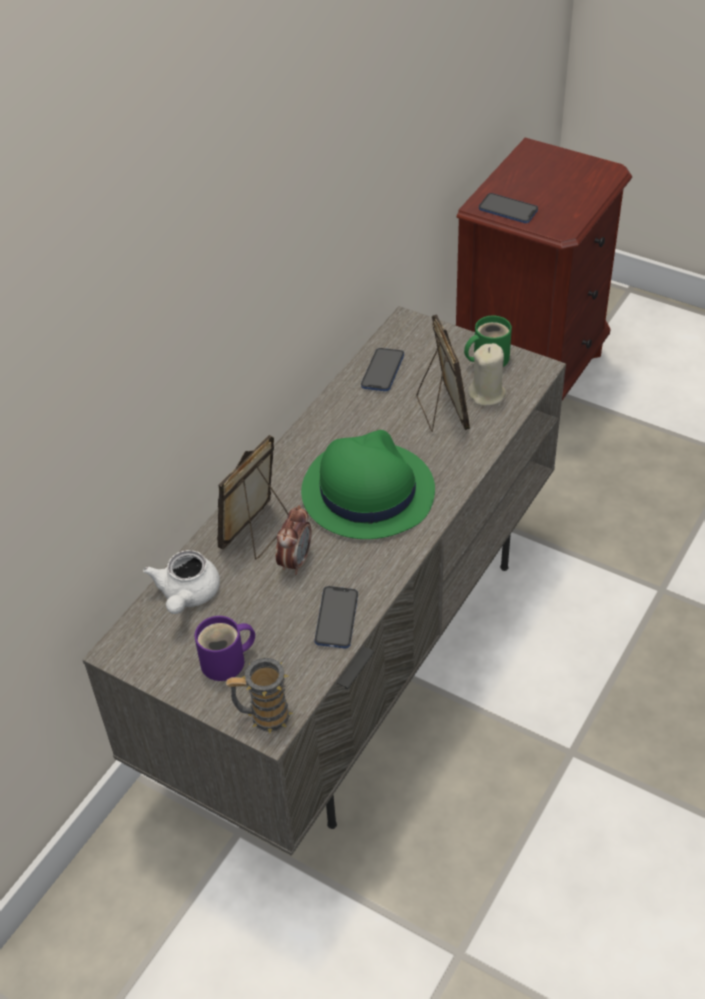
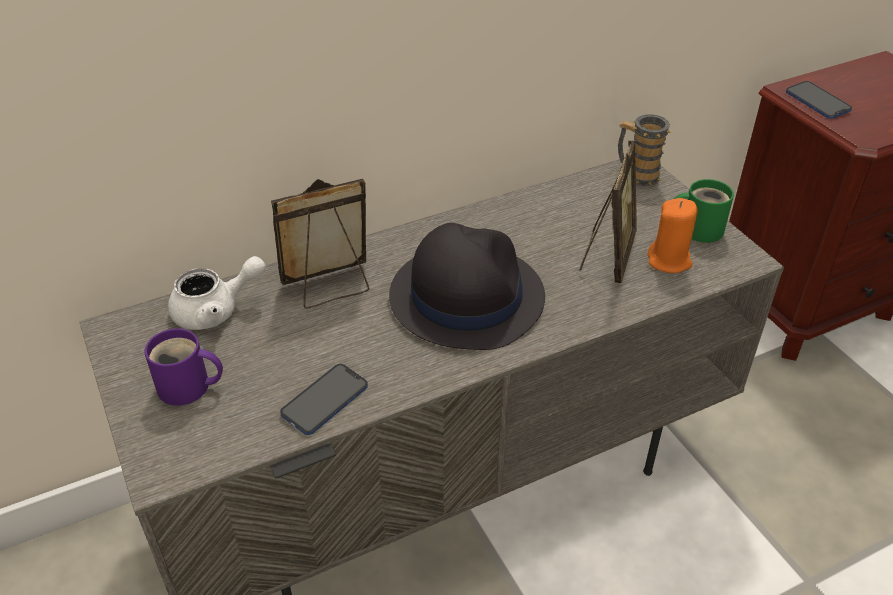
camera: 30 degrees right, 5 degrees down
white teapot [143,550,220,614] -> white teapot turned 150 degrees counterclockwise [168,256,266,330]
mug [226,657,293,733] -> mug moved to [618,114,671,186]
alarm clock [276,505,312,575] -> none
green hat [301,430,435,539] -> black hat [389,223,545,350]
phone [361,348,404,391] -> none
beige candle [468,343,506,406] -> orange candle [648,198,697,273]

